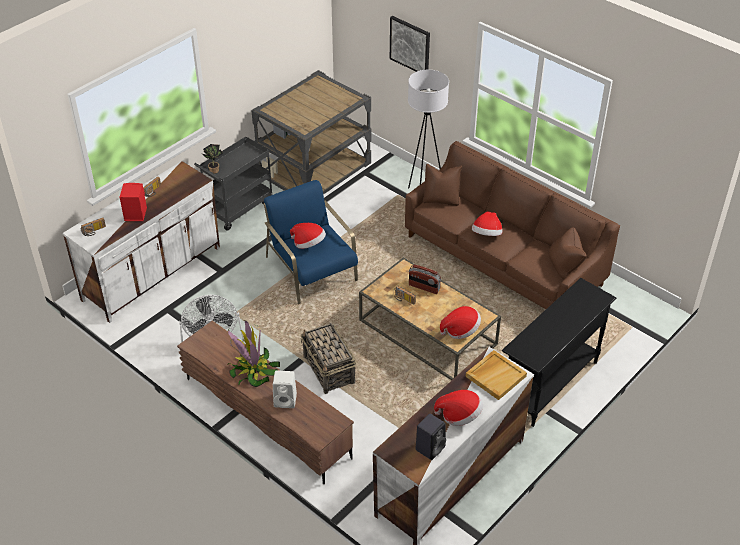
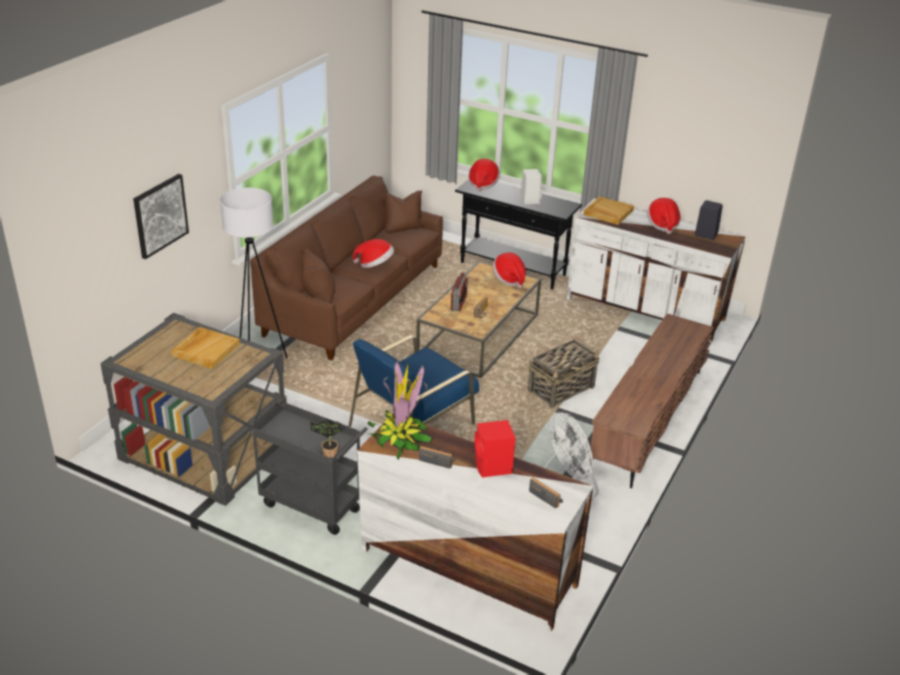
camera: 105 degrees left, 10 degrees down
potted plant [227,320,280,387] -> potted plant moved to [367,362,433,459]
white speaker [273,370,297,408] -> white speaker moved to [520,169,542,205]
hat [290,223,326,249] -> hat moved to [469,159,499,191]
none -> beige tray [171,327,240,369]

